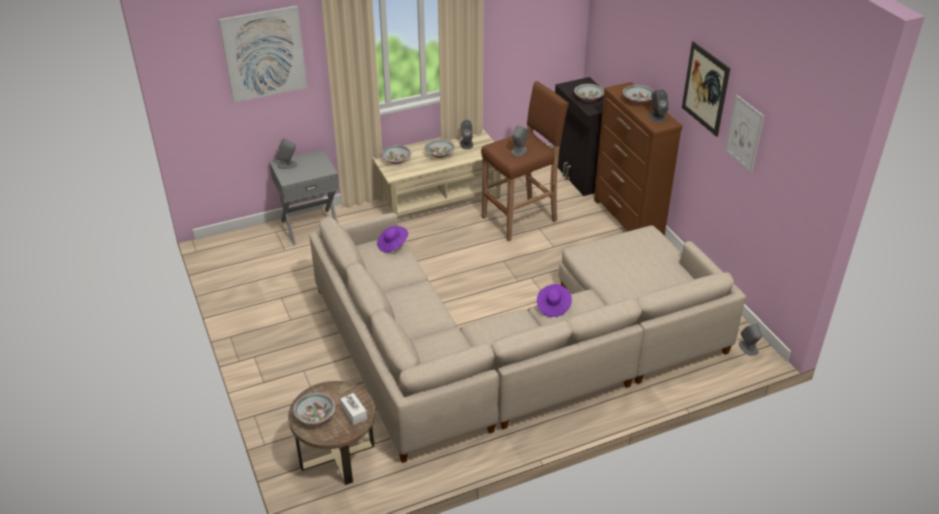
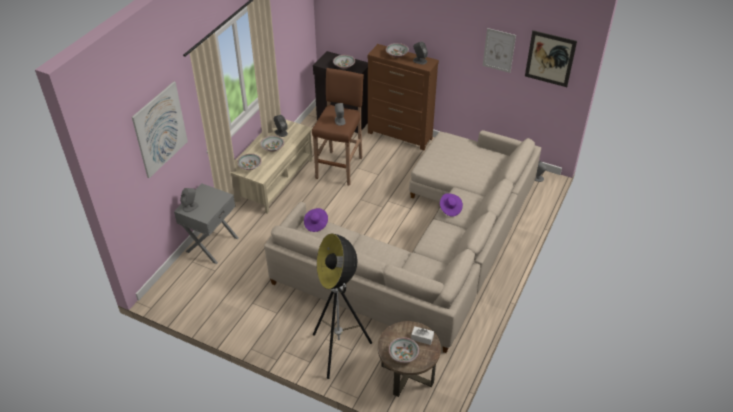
camera: 40 degrees left, 5 degrees up
picture [682,41,730,137] -> picture moved to [525,30,577,87]
none -> floor lamp [313,234,372,379]

